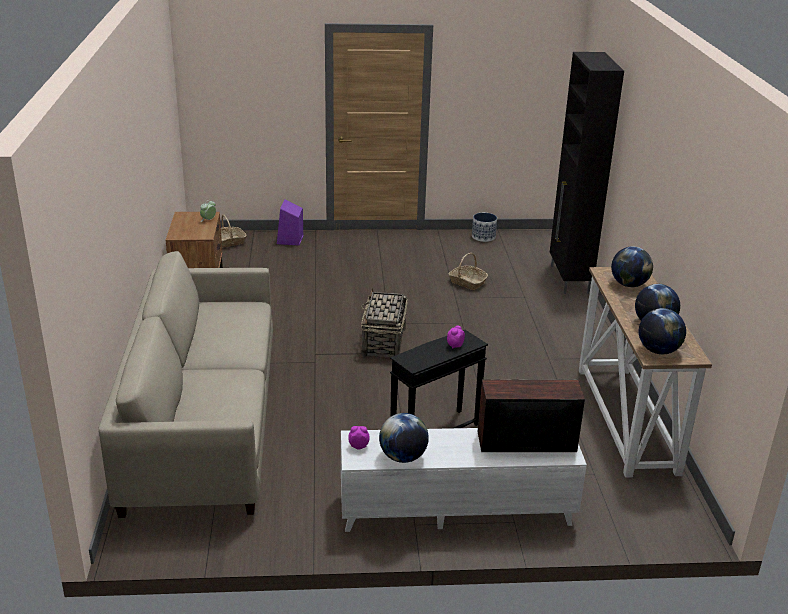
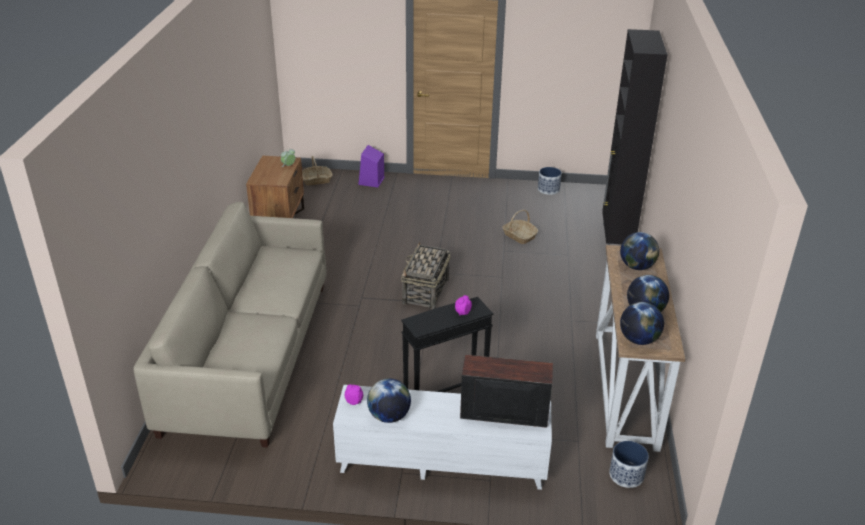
camera: 10 degrees right, 5 degrees up
none -> planter [609,441,649,488]

